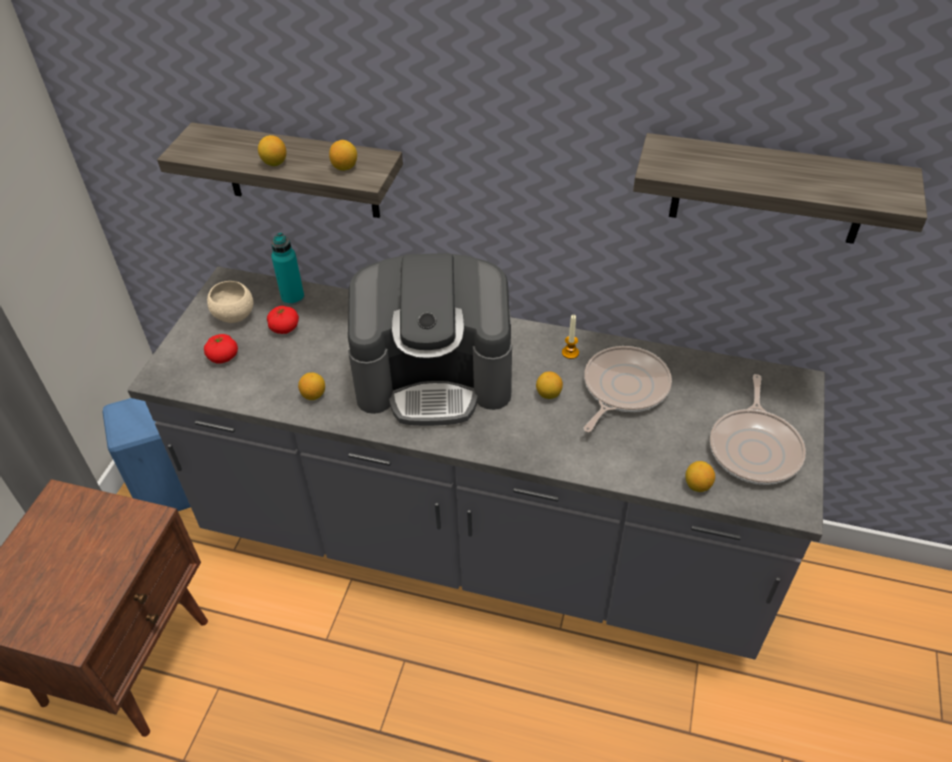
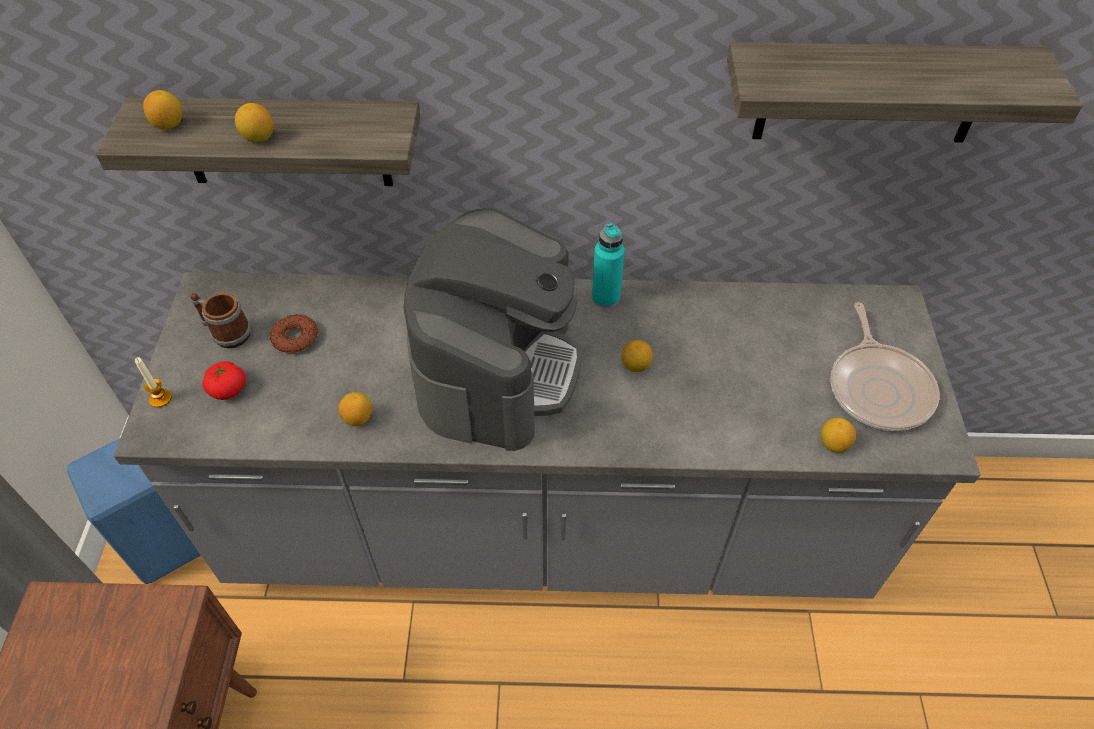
camera: 15 degrees left, 5 degrees up
beige bowl [207,281,254,323] -> mug [190,293,251,348]
tomato [267,306,299,334] -> donut [270,314,318,353]
turquoise bottle [271,233,304,305] -> turquoise bottle moved to [592,223,625,308]
lemon [329,140,357,171] -> lemon moved to [143,90,182,130]
coffee machine [348,253,512,426] -> coffee machine turned 60 degrees counterclockwise [404,208,582,451]
candle [562,315,579,359] -> candle moved to [135,357,172,407]
frying pan [584,346,672,432] -> none

